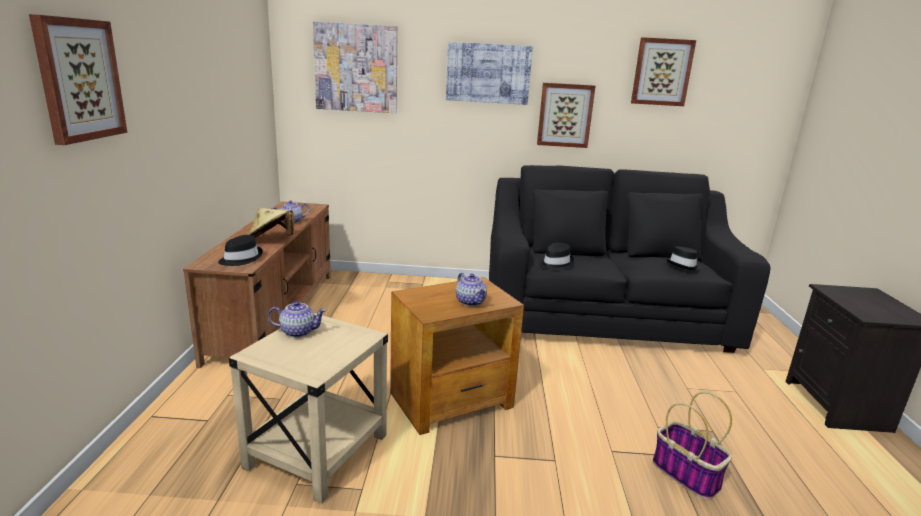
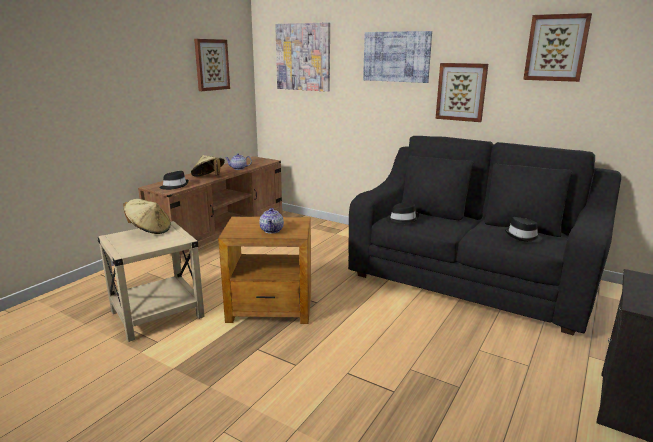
camera: 30 degrees right, 0 degrees up
picture [29,14,127,145] -> picture moved to [194,39,230,91]
teapot [268,301,326,338] -> beige hat [123,199,171,234]
basket [653,391,732,500] -> none

